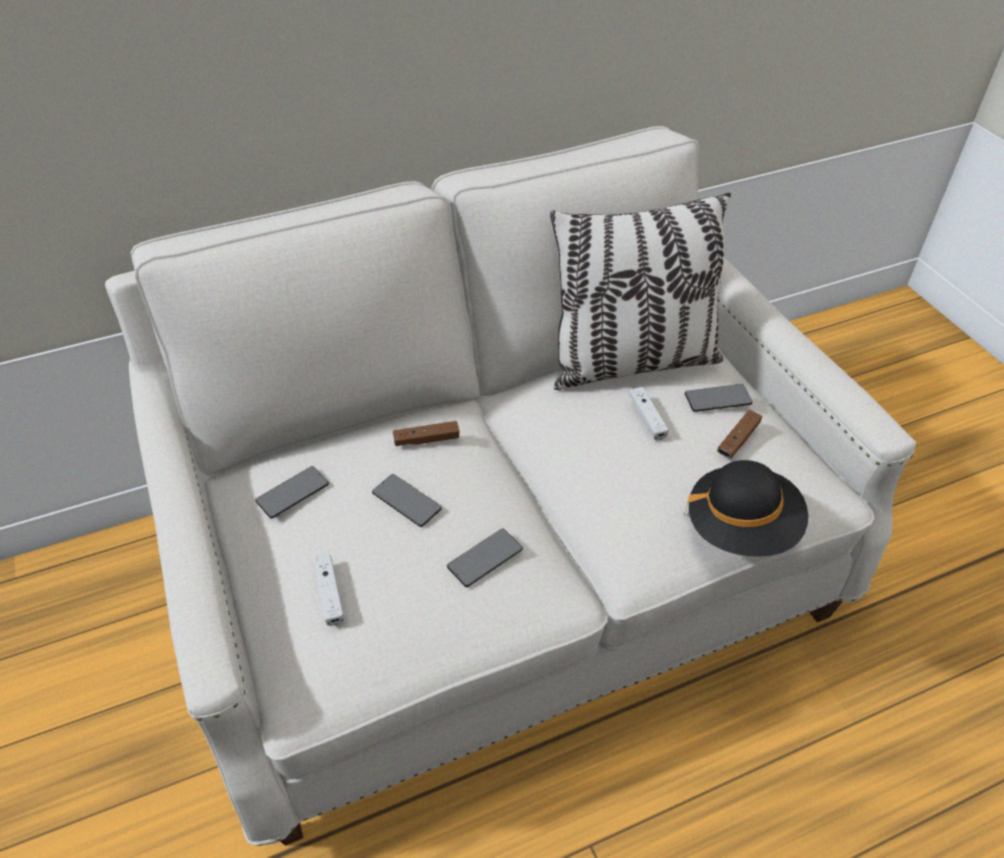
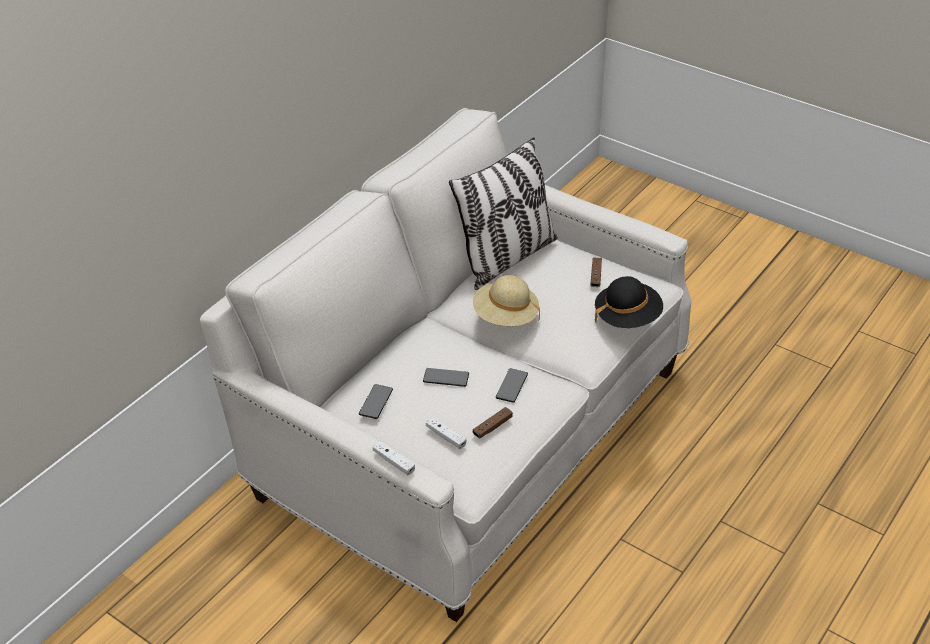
camera: 30 degrees left, 5 degrees down
brown game controller [393,421,459,446] -> brown game controller moved to [473,407,513,438]
white game controller [629,387,669,440] -> white game controller moved to [373,441,415,475]
phone [685,384,752,412] -> none
none -> beige hat [473,275,540,326]

